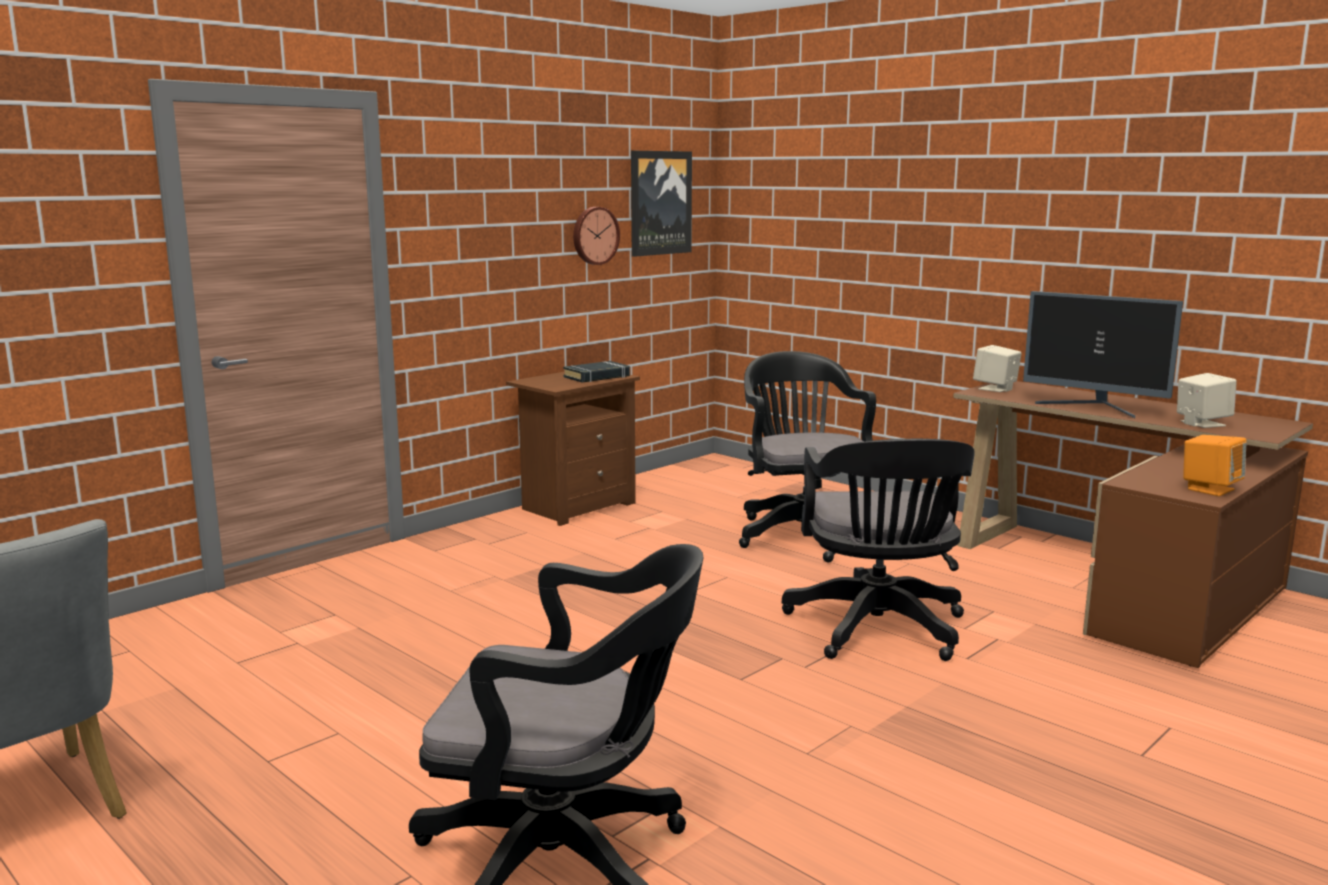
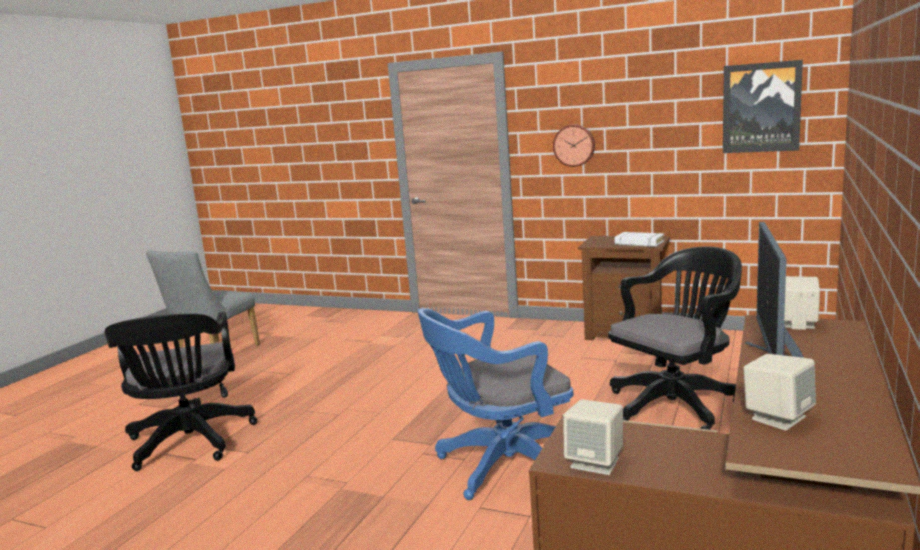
camera: 70 degrees right, 0 degrees up
black book [563,361,630,382] -> white book [614,232,664,247]
wall clock [573,207,620,265] -> wall clock moved to [553,124,595,167]
black office chair [782,439,975,661] -> blue office chair [417,308,574,500]
orange speaker [1183,435,1247,496] -> beige speaker [563,399,623,475]

